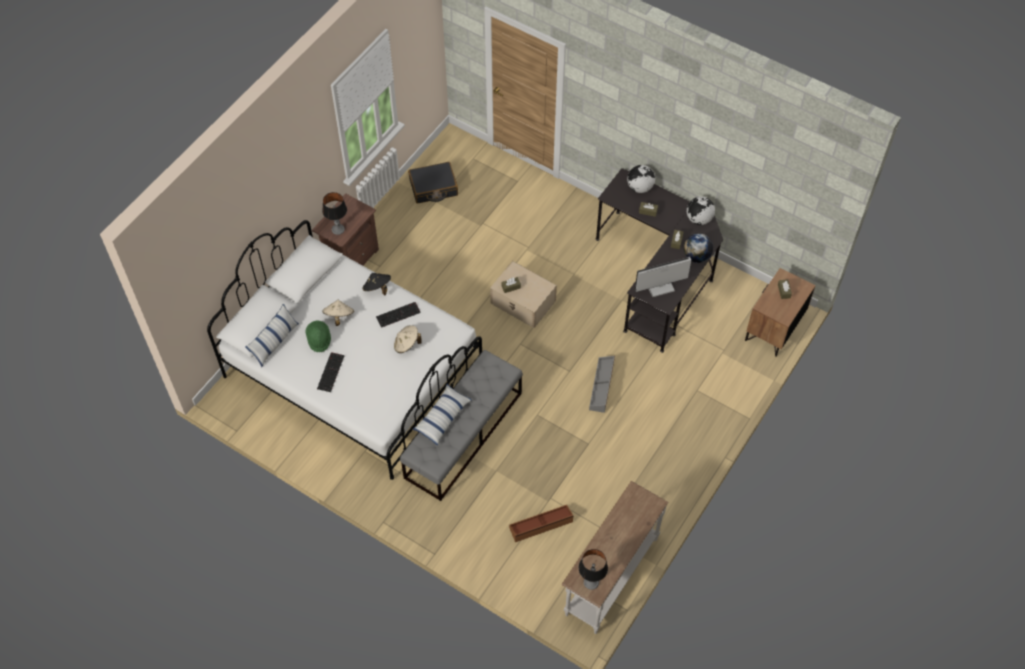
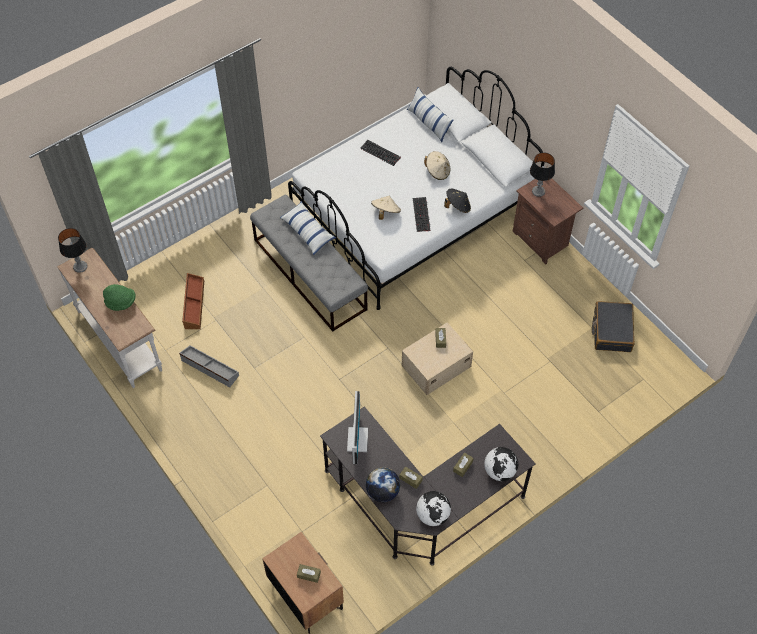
camera: 110 degrees right, 0 degrees up
green hat [305,320,331,352] -> green hat moved to [103,284,136,311]
grey storage box [589,356,615,413] -> grey storage box moved to [179,346,239,387]

